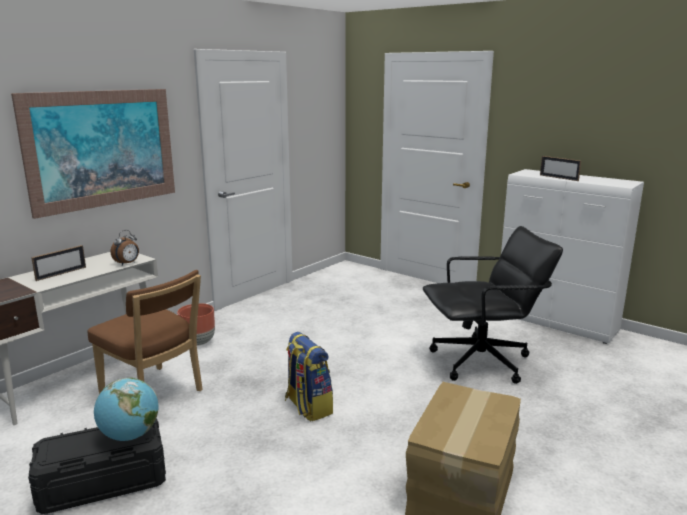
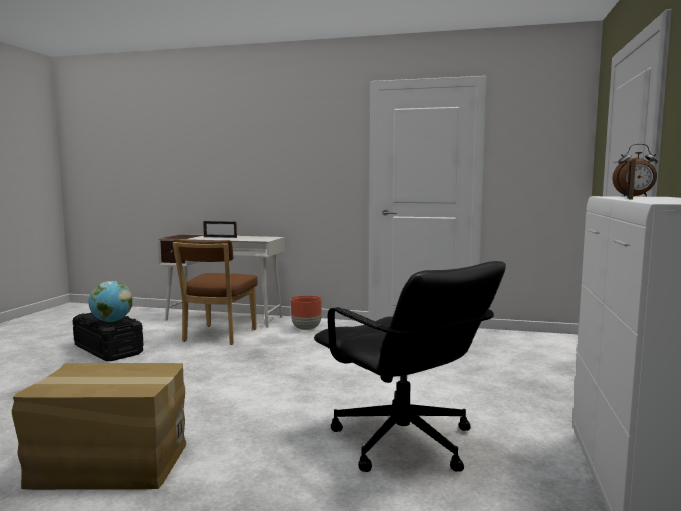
camera: 65 degrees right, 10 degrees down
picture [11,89,175,219] -> none
alarm clock [111,230,139,265] -> alarm clock moved to [612,144,658,197]
backpack [285,332,333,421] -> none

